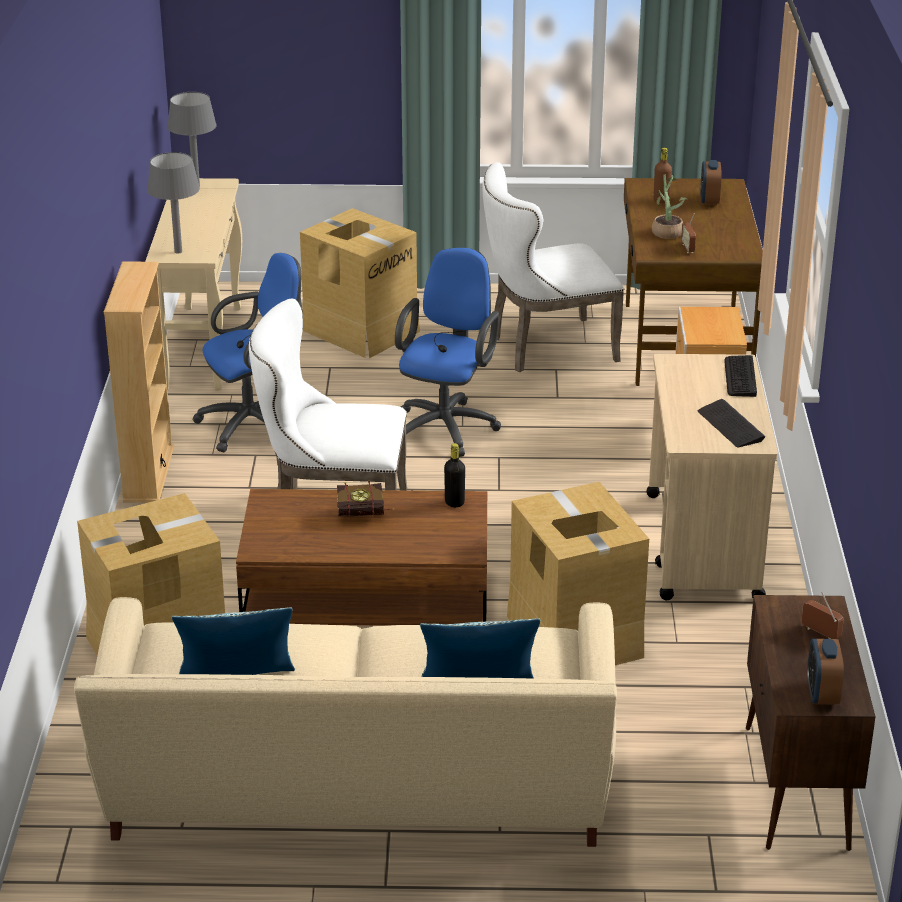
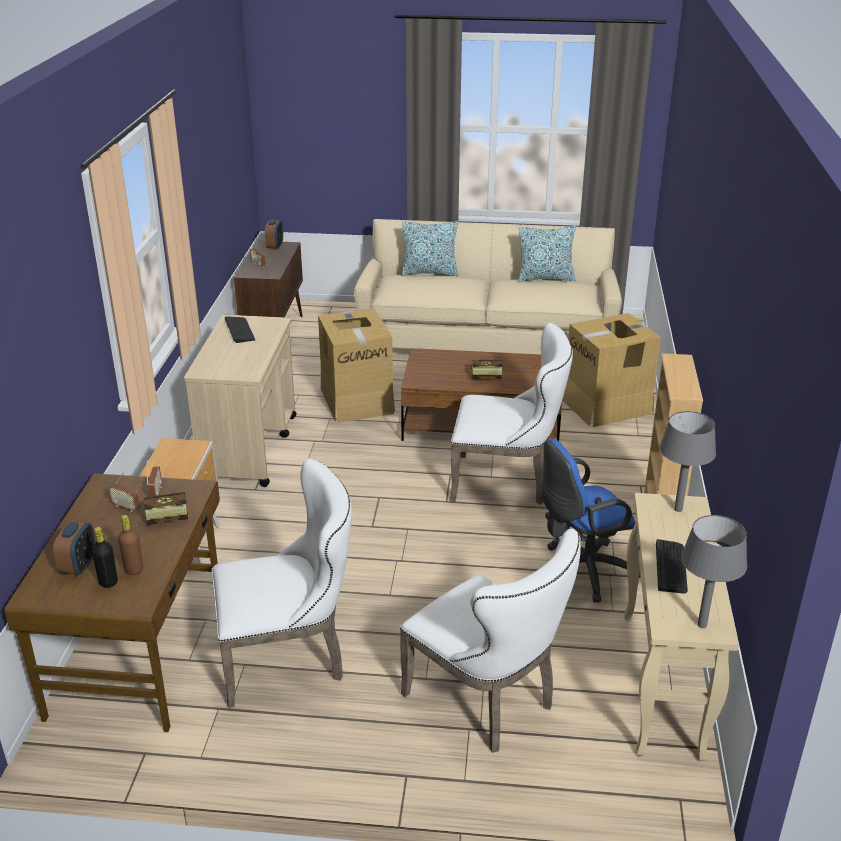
camera: 175 degrees left, 0 degrees up
cardboard box [300,208,420,358] -> white chair [400,529,581,753]
blue office chair [395,248,501,457] -> none
black bottle [444,443,465,507] -> black bottle moved to [92,527,118,588]
potted plant [652,175,686,239] -> book [136,492,188,526]
keyboard [724,355,757,397] -> keyboard moved to [656,539,688,594]
none -> radio [108,472,140,512]

